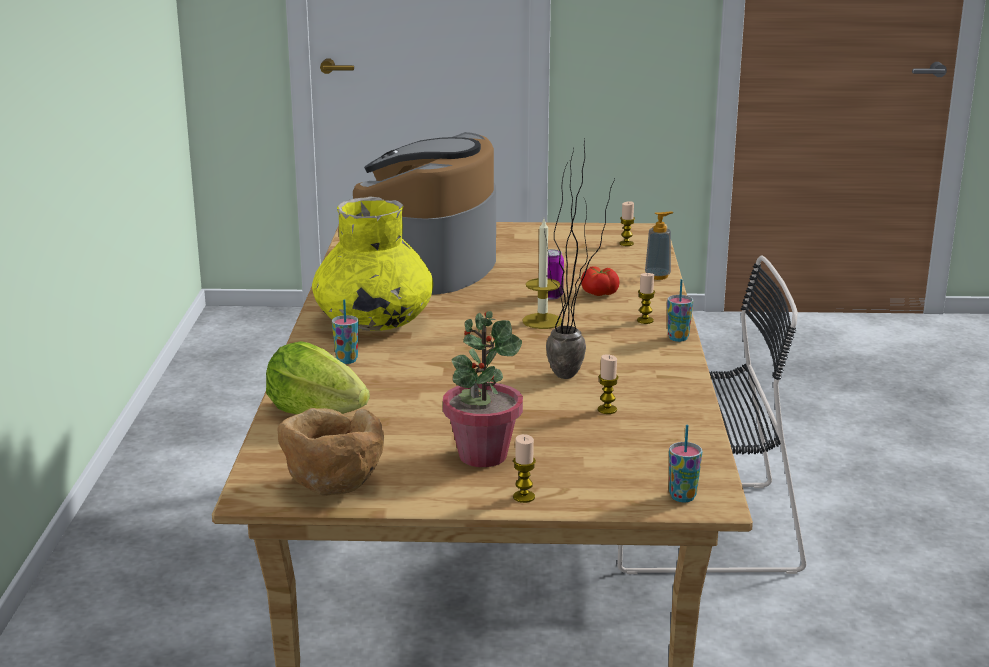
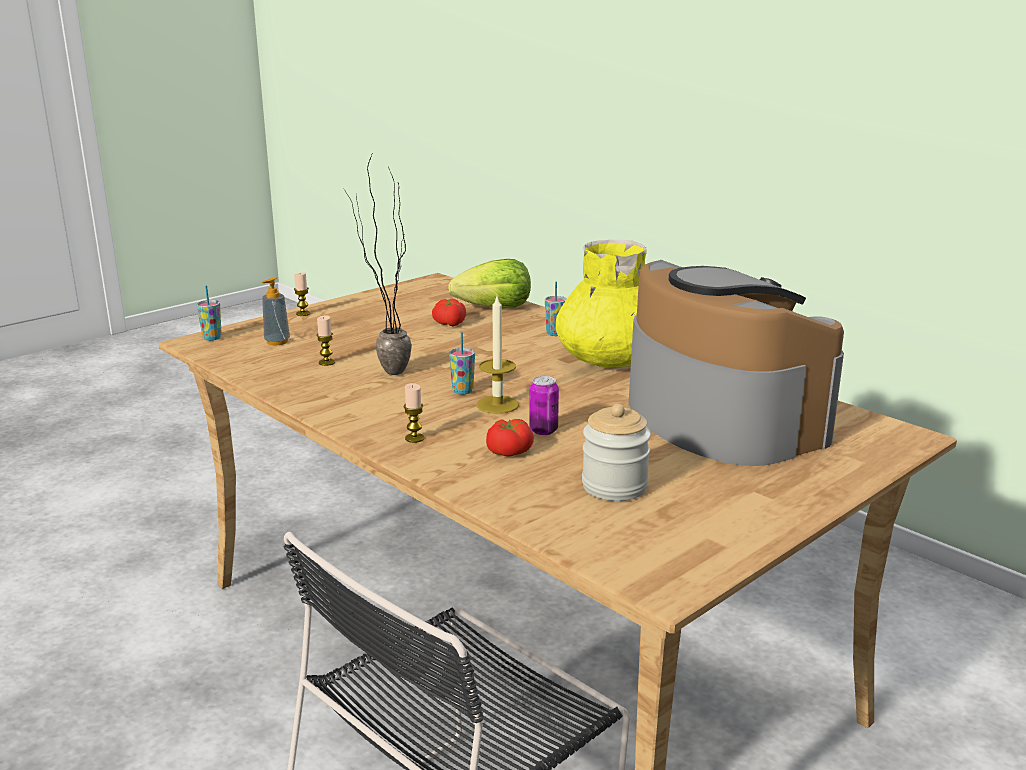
camera: 135 degrees right, 0 degrees up
brown bowl [277,408,384,496] -> none
potted plant [443,311,523,467] -> none
candle [619,201,635,246] -> none
soap dispenser [645,212,674,280] -> soap dispenser moved to [262,277,290,345]
cup [667,279,693,342] -> cup moved to [449,332,475,395]
none -> tomato [432,298,466,326]
none -> jar [582,404,651,501]

